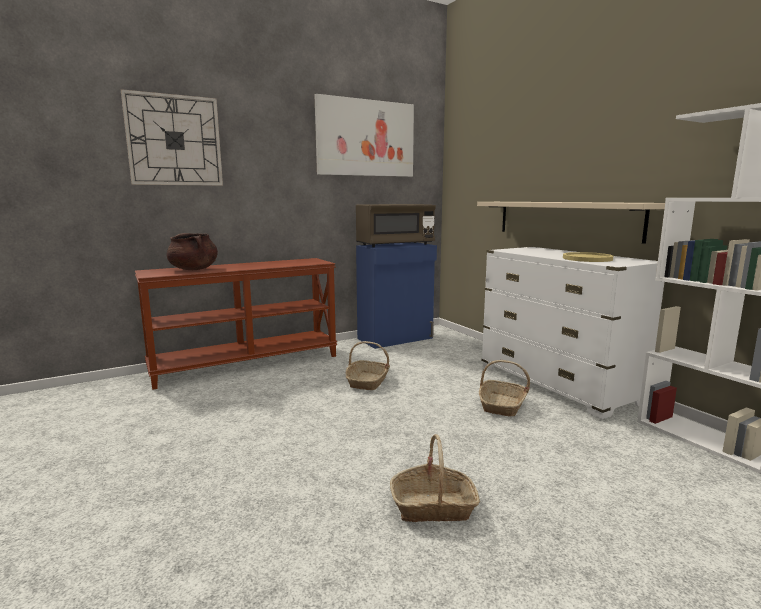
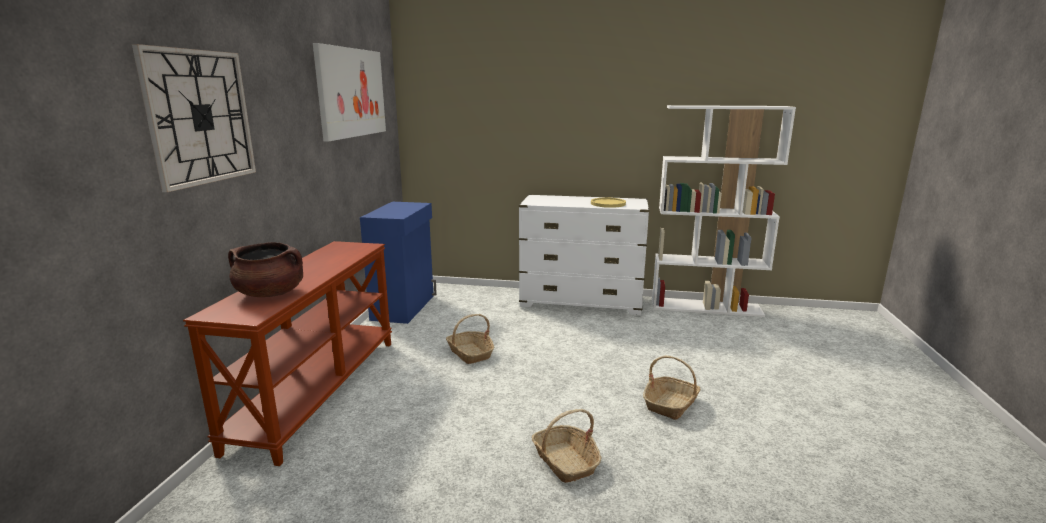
camera: 50 degrees left, 5 degrees up
brown microwave [356,204,436,247] -> none
beige shelf [477,202,665,244] -> none
basket [479,360,530,416] -> basket moved to [532,409,601,483]

